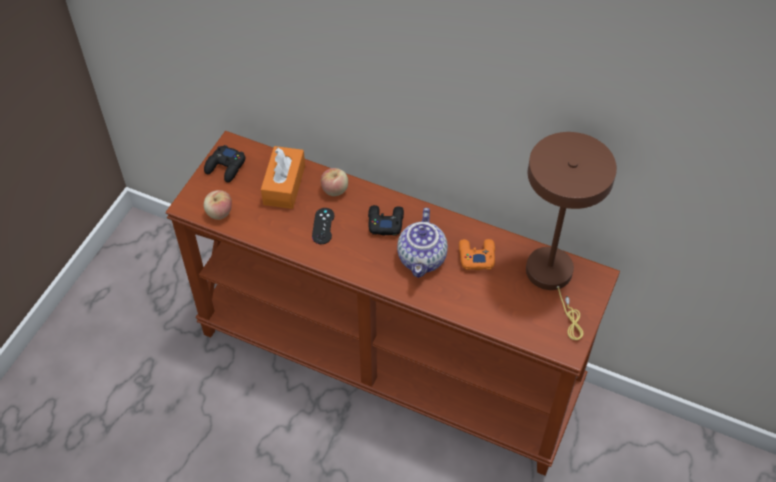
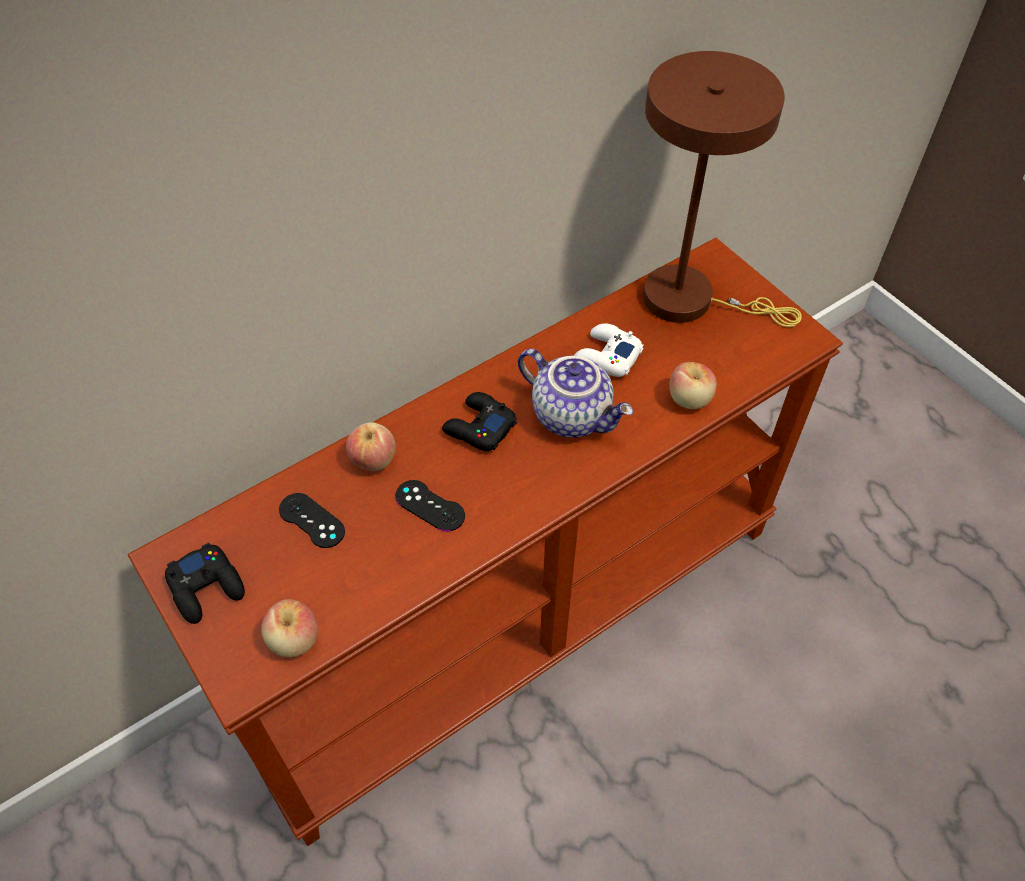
camera: 60 degrees left, 0 degrees up
orange tissue box [261,146,305,209] -> black game controller [279,493,345,548]
orange game controller [459,239,495,270] -> white game controller [574,323,644,377]
none -> apple [669,362,717,409]

